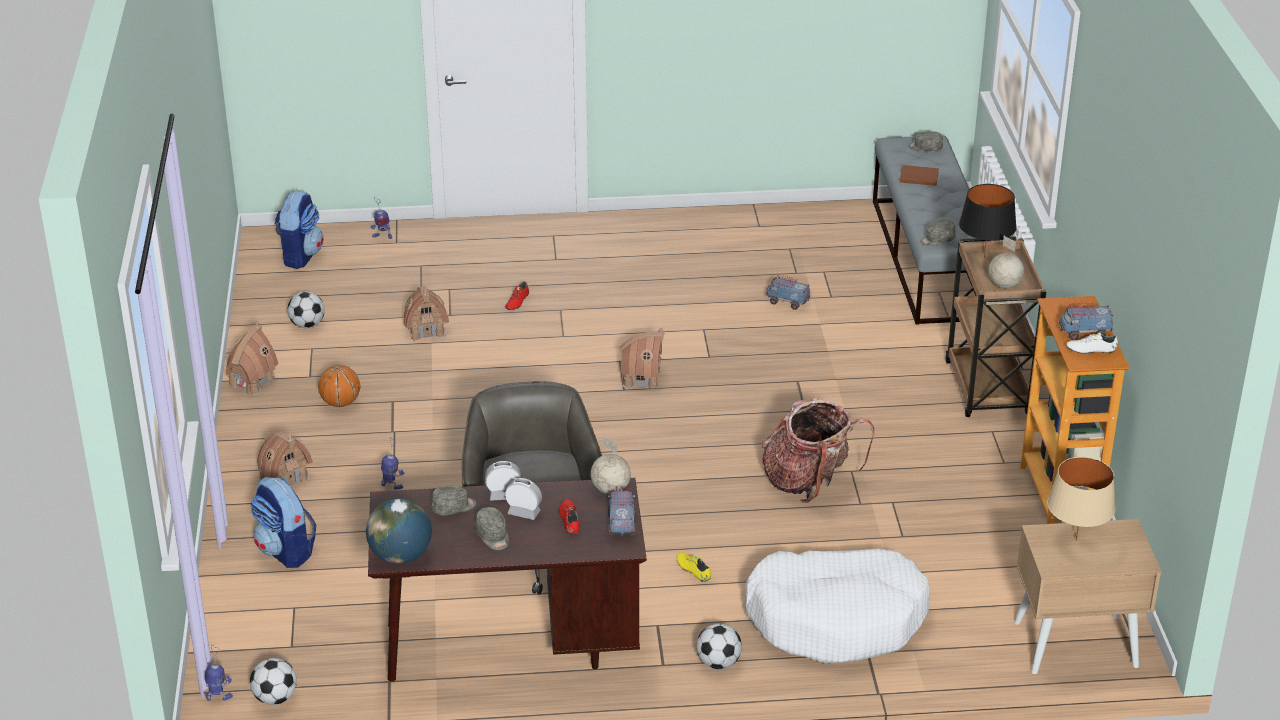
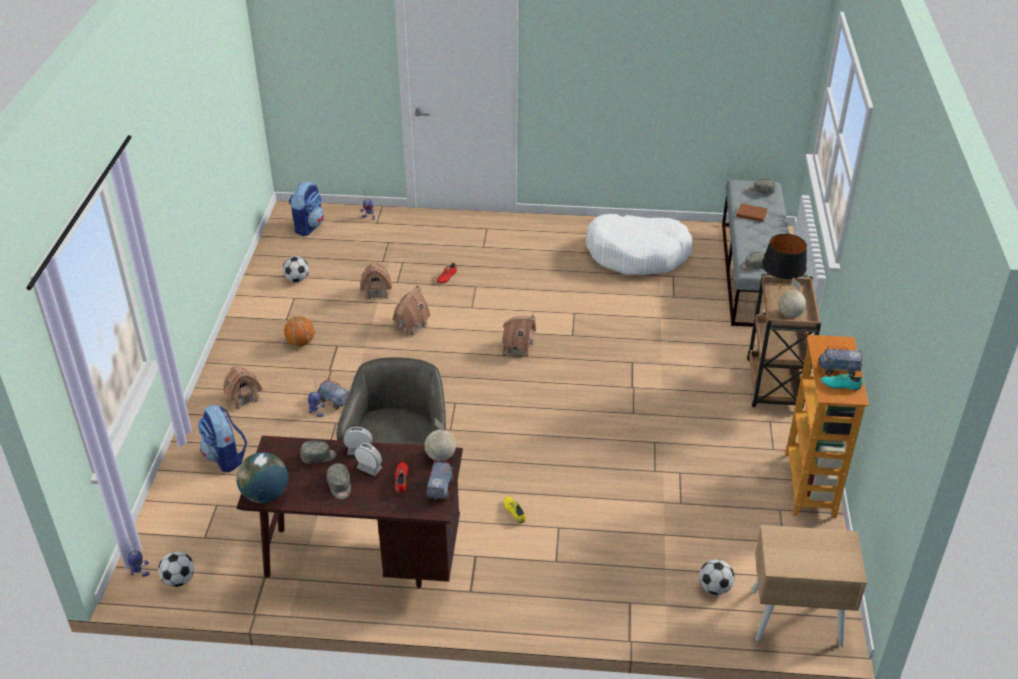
camera: 10 degrees right, 5 degrees up
toy house [226,321,278,395] -> toy house moved to [392,285,430,337]
football [696,624,742,669] -> football moved to [699,559,735,595]
white dog bed [744,549,931,663] -> white dog bed moved to [586,214,693,275]
backpack [762,398,874,503] -> none
toy truck [766,274,810,310] -> toy truck moved to [317,380,349,410]
beige table lamp [1047,457,1115,541] -> none
white shoe [1066,332,1118,354] -> turquoise shoe [821,373,863,391]

